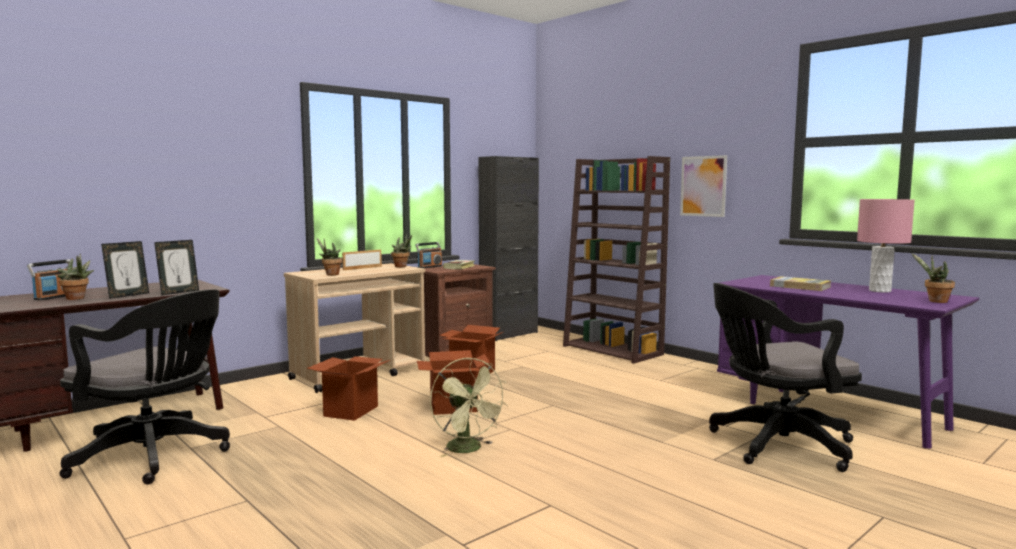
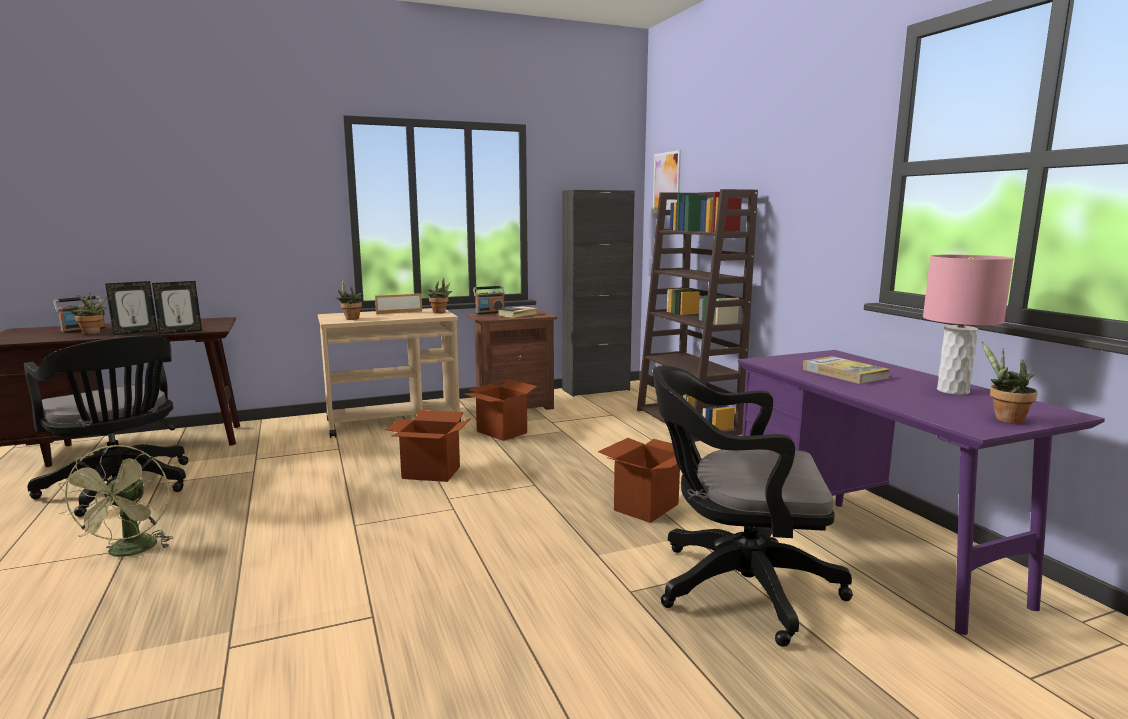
camera: 20 degrees right, 5 degrees up
cardboard box [307,356,390,421] -> cardboard box moved to [598,438,699,523]
green fan [430,357,507,457] -> green fan moved to [58,445,174,558]
picture [680,155,727,217] -> picture moved to [653,150,681,212]

